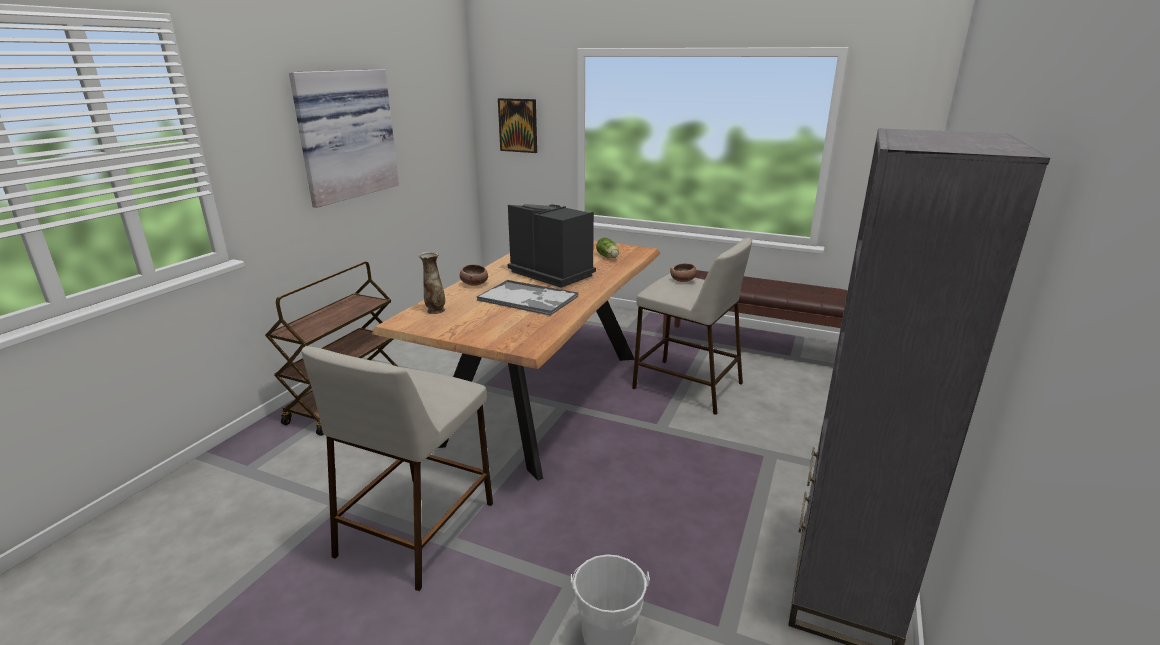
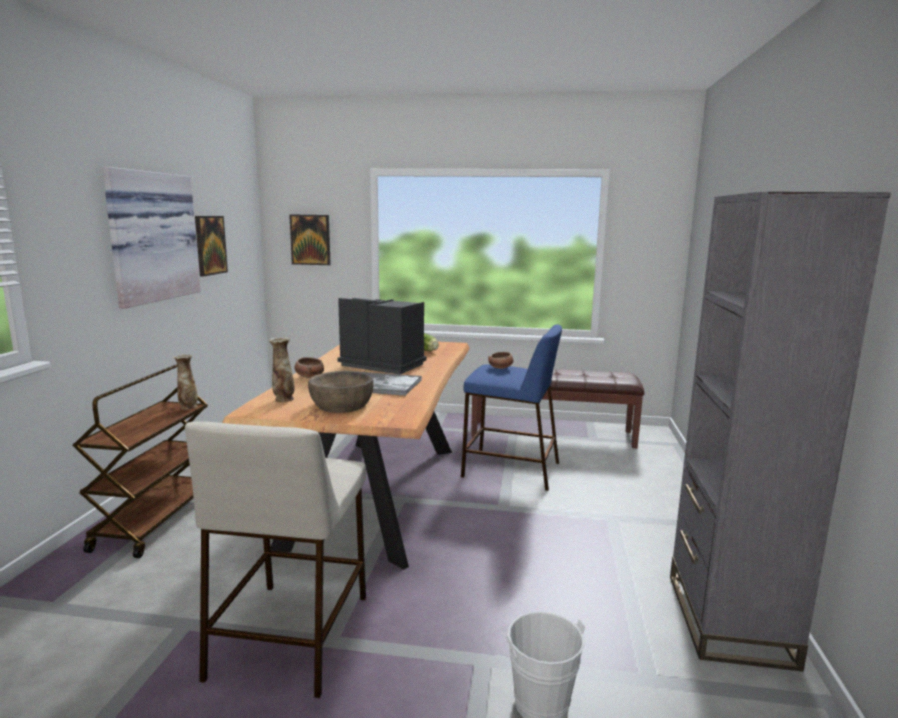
camera: 15 degrees left, 10 degrees down
beige stool [632,238,752,415] -> blue stool [461,324,562,491]
none -> vase [173,354,198,410]
none -> picture [195,216,228,277]
none -> brown bowl [308,371,374,413]

